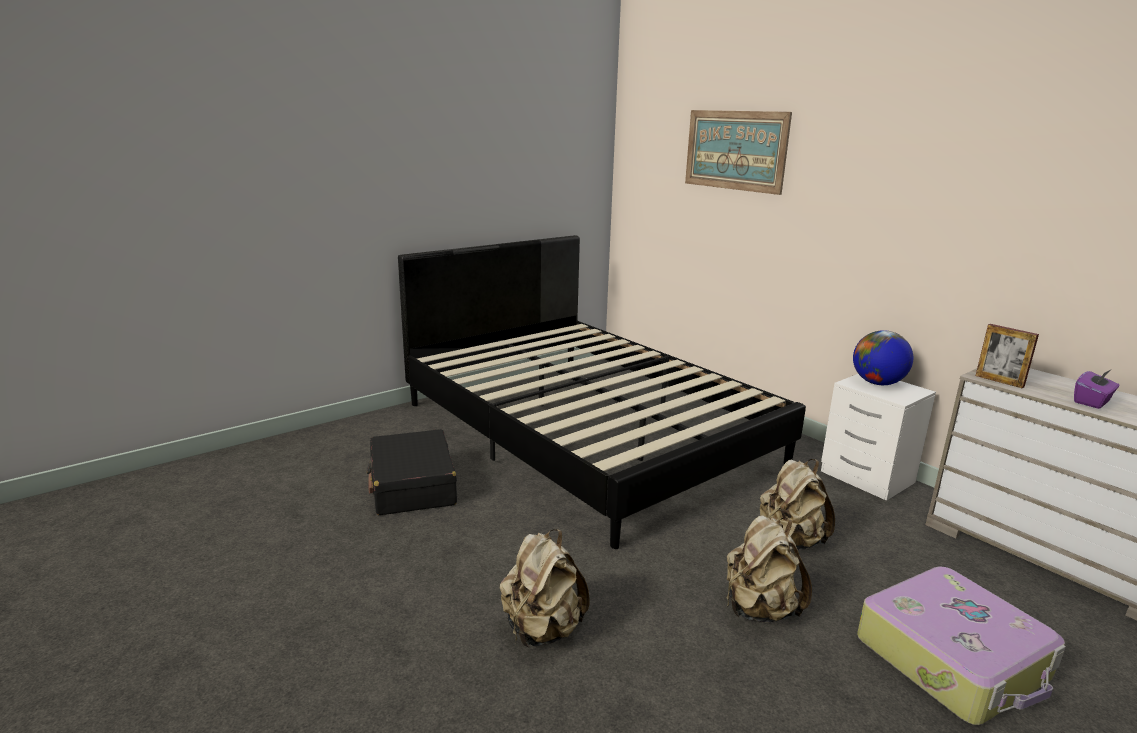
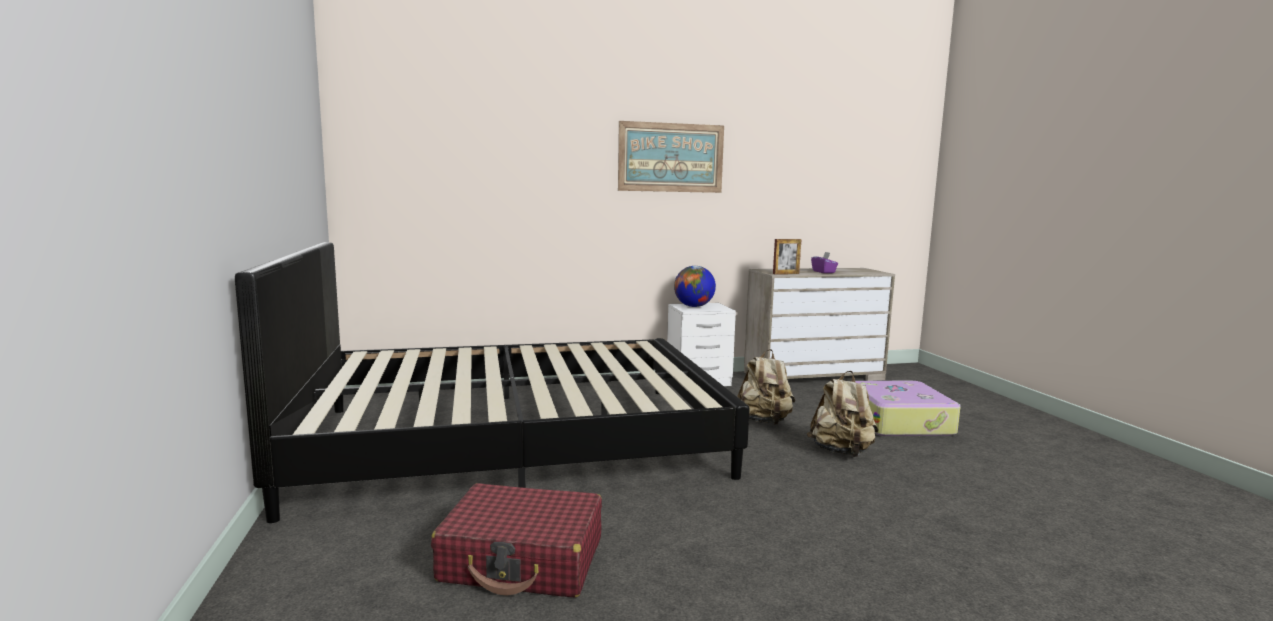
camera: 65 degrees left, 10 degrees down
black suitcase [366,429,457,515] -> red suitcase [431,483,602,598]
beige backpack [499,529,589,648] -> none
picture [685,110,792,195] -> picture moved to [618,121,724,193]

